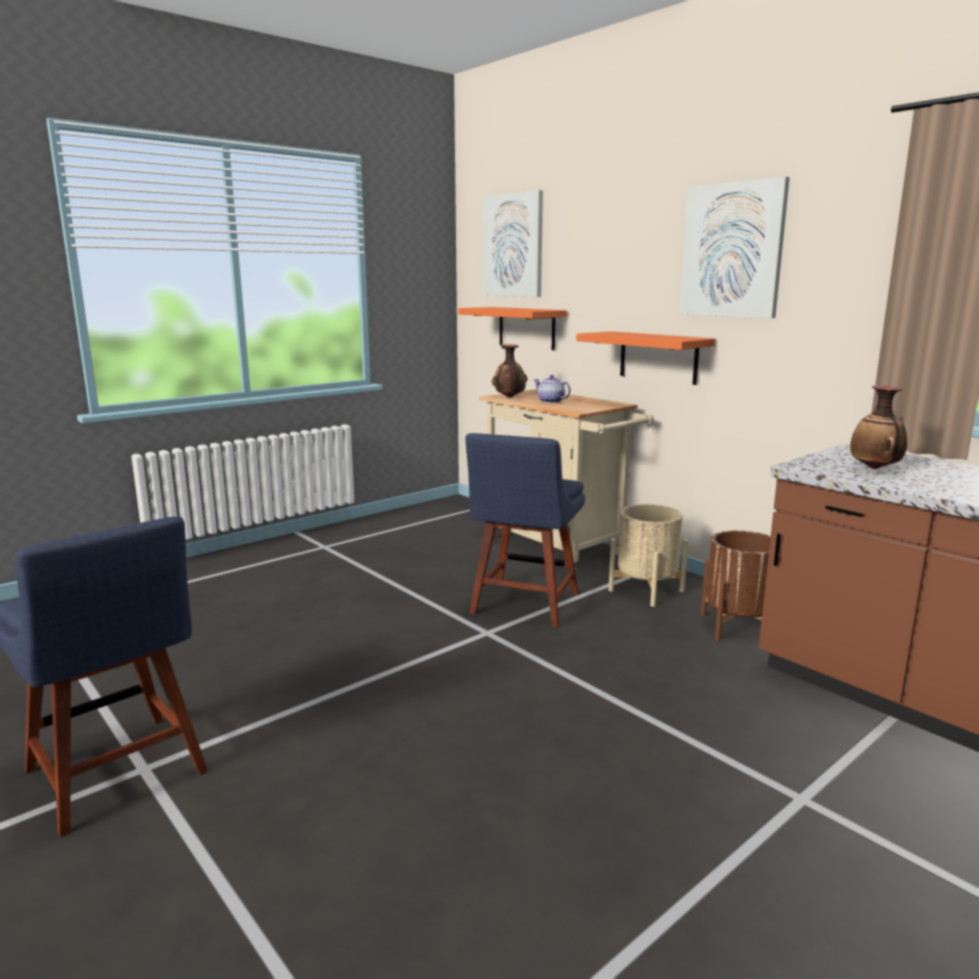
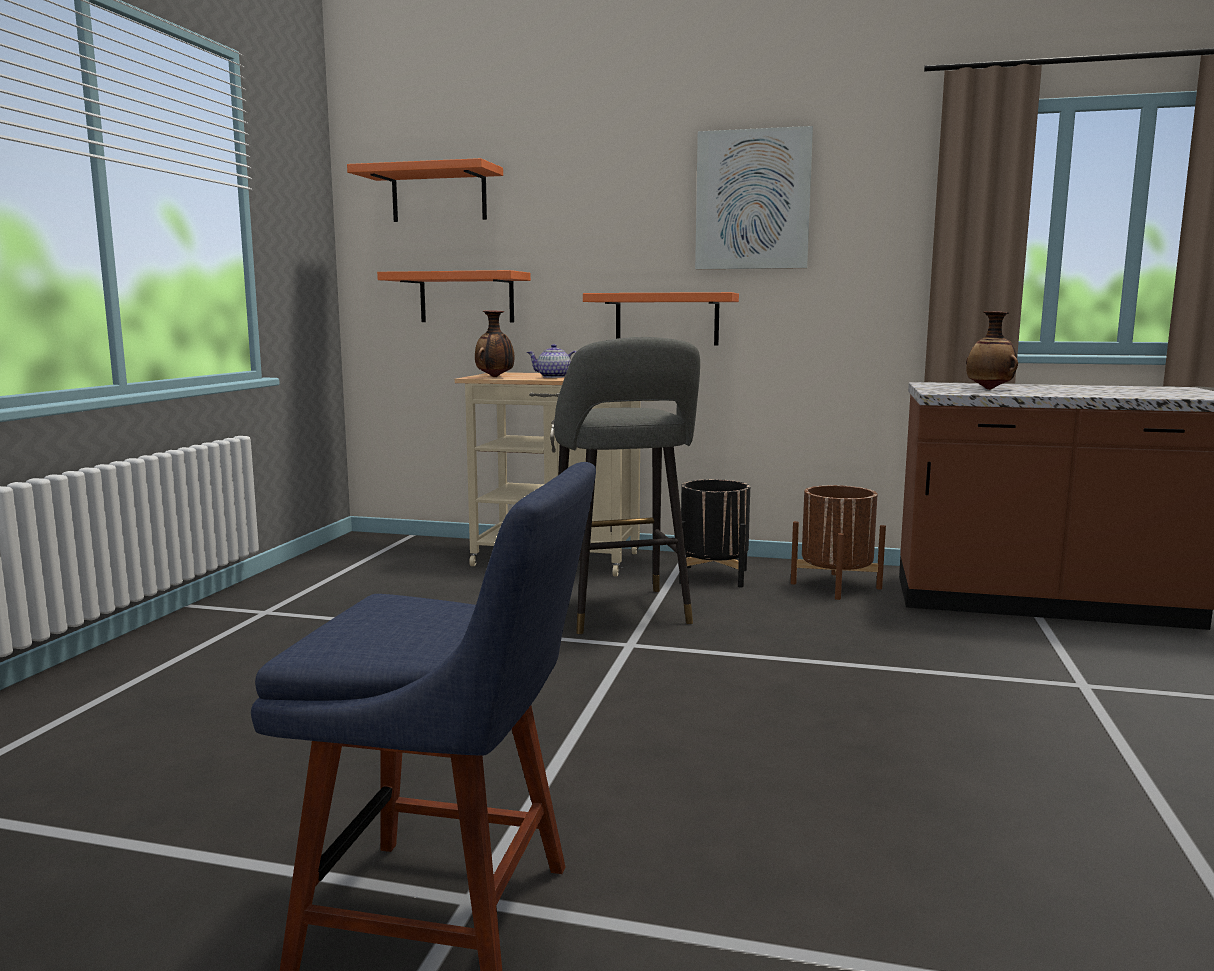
camera: 35 degrees left, 5 degrees down
blue chair [465,433,585,628] -> grey stool [554,337,700,634]
picture [483,190,543,297] -> orange shelf [347,158,503,222]
beige planter [609,504,688,607] -> black planter [679,479,750,587]

